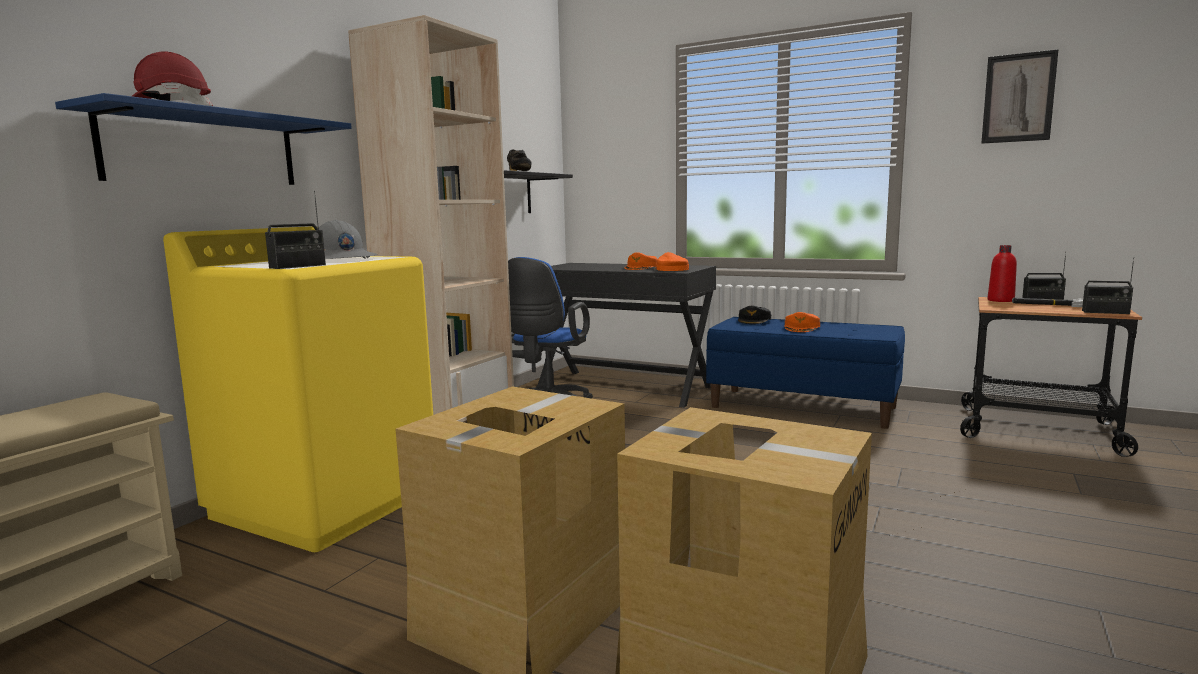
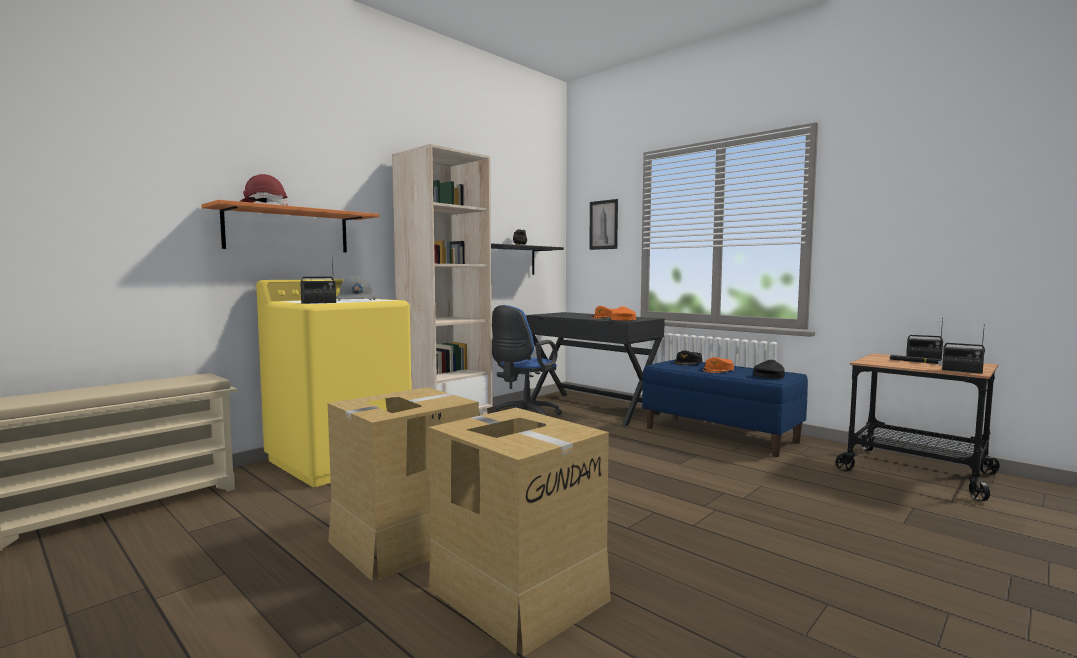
camera: 15 degrees right, 5 degrees down
blue shelf [55,93,352,185] -> orange shelf [202,200,380,252]
picture [981,49,1059,144] -> picture moved to [589,199,618,250]
red bottle [988,245,1017,302] -> none
none -> black cap [753,360,785,379]

